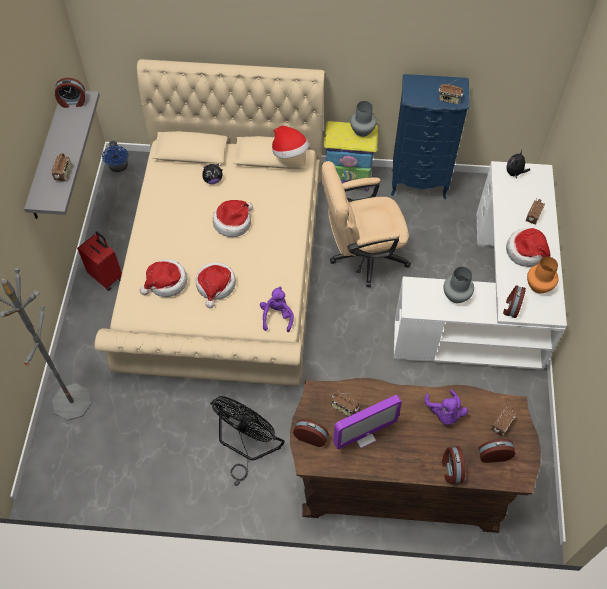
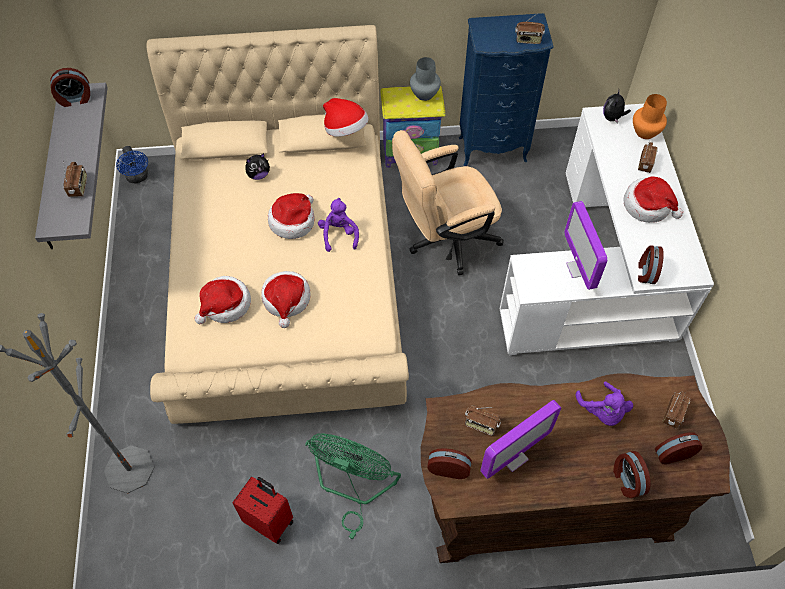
camera: 10 degrees left, 0 degrees up
red suitcase [77,231,122,291] -> red suitcase moved to [232,477,294,544]
black fan [210,396,285,486] -> green fan [305,433,401,540]
purple plush toy [260,287,294,332] -> purple plush toy moved to [318,198,359,252]
grey vase [443,267,474,303] -> monitor [565,201,607,290]
orange vase [527,257,558,293] -> orange vase moved to [633,94,667,139]

